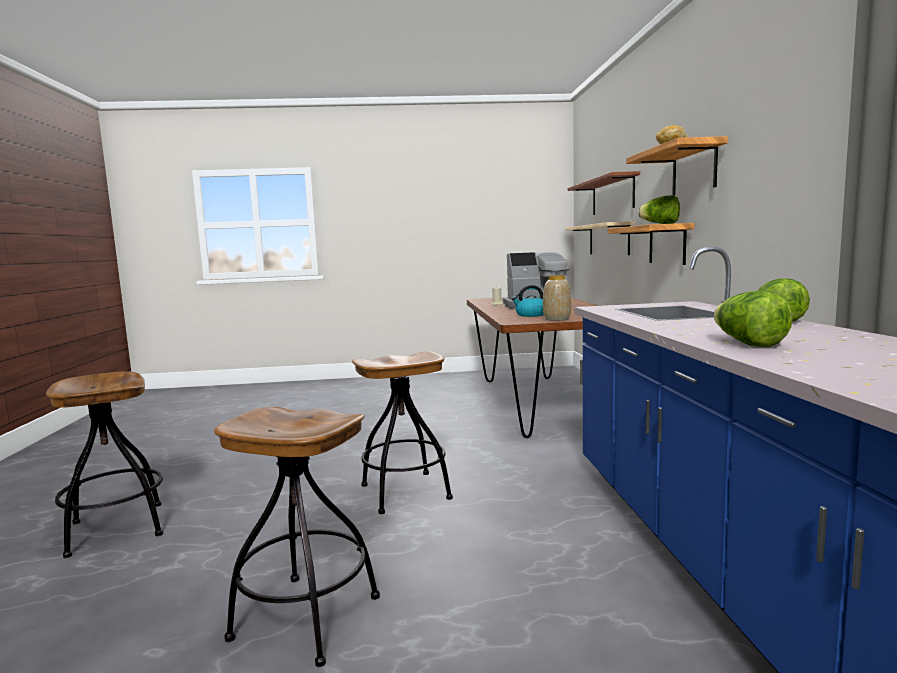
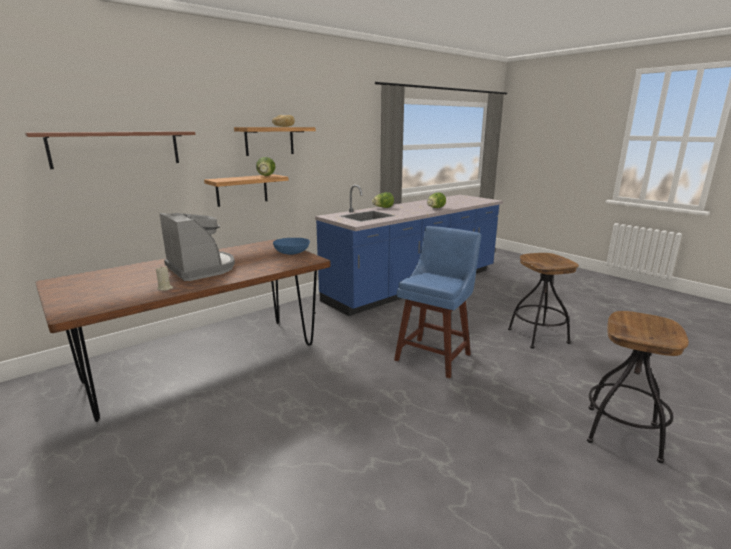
camera: 125 degrees left, 10 degrees up
brown stool [352,351,453,514] -> blue chair [394,226,481,378]
kettle [512,285,544,317] -> none
vase [543,275,571,321] -> blue bowl [273,238,310,255]
beige shelf [565,221,635,255] -> none

